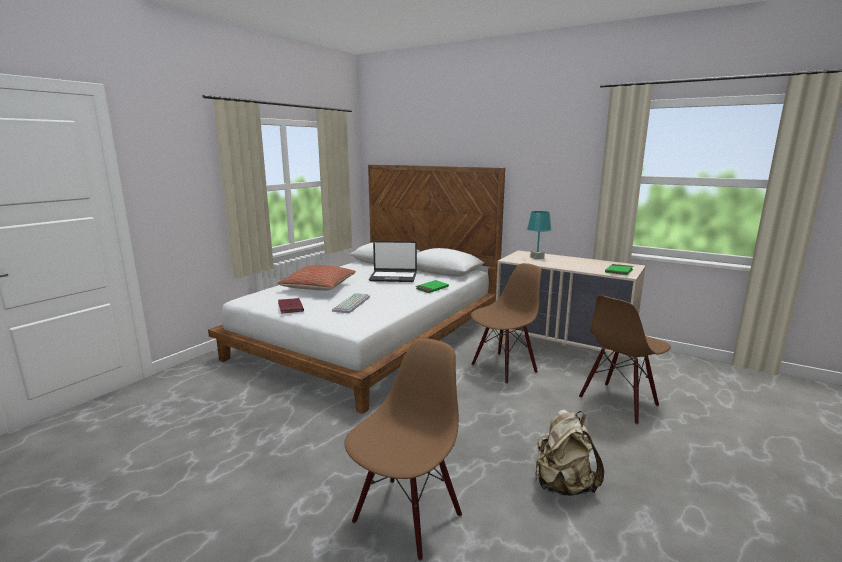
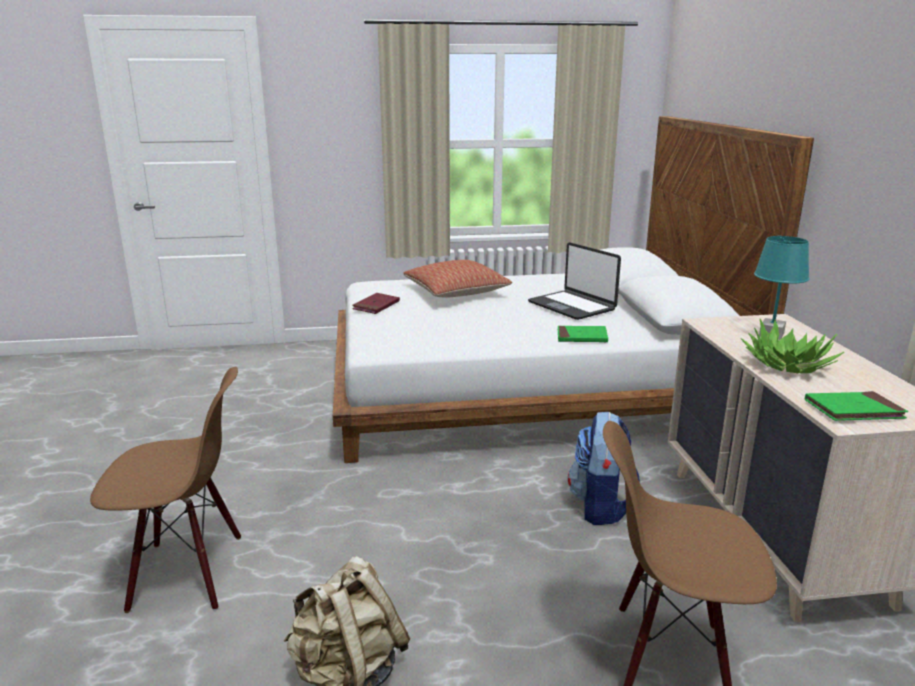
camera: 50 degrees right, 5 degrees up
keyboard [332,293,370,313] -> none
brown chair [471,263,542,384] -> backpack [568,412,640,525]
none -> potted plant [741,319,844,373]

